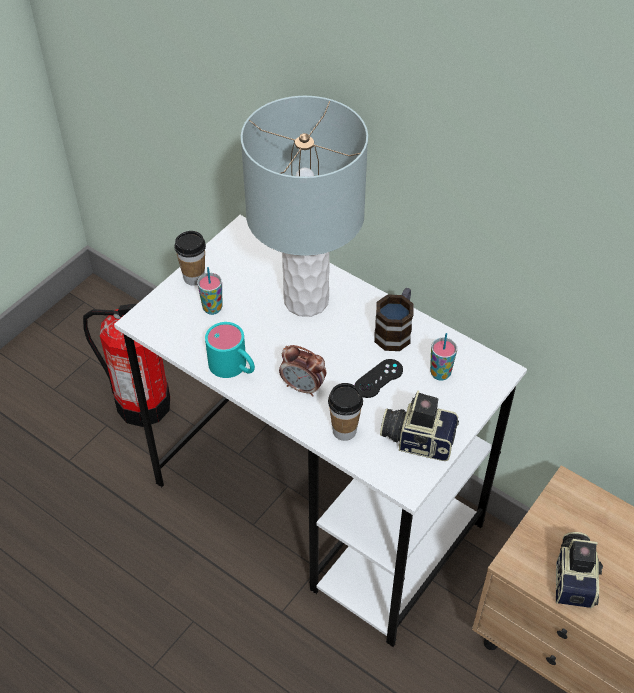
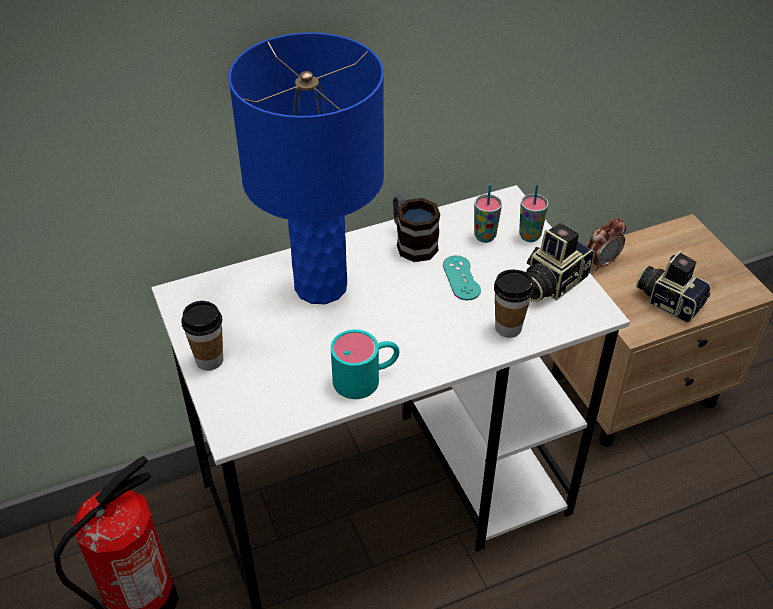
camera: 60 degrees left, 5 degrees down
cup [197,267,222,315] -> cup moved to [519,184,549,242]
grey table lamp [241,96,368,317] -> blue table lamp [228,32,384,304]
alarm clock [279,345,326,397] -> alarm clock moved to [586,218,626,271]
black game controller [354,359,403,398] -> turquoise game controller [443,255,481,300]

